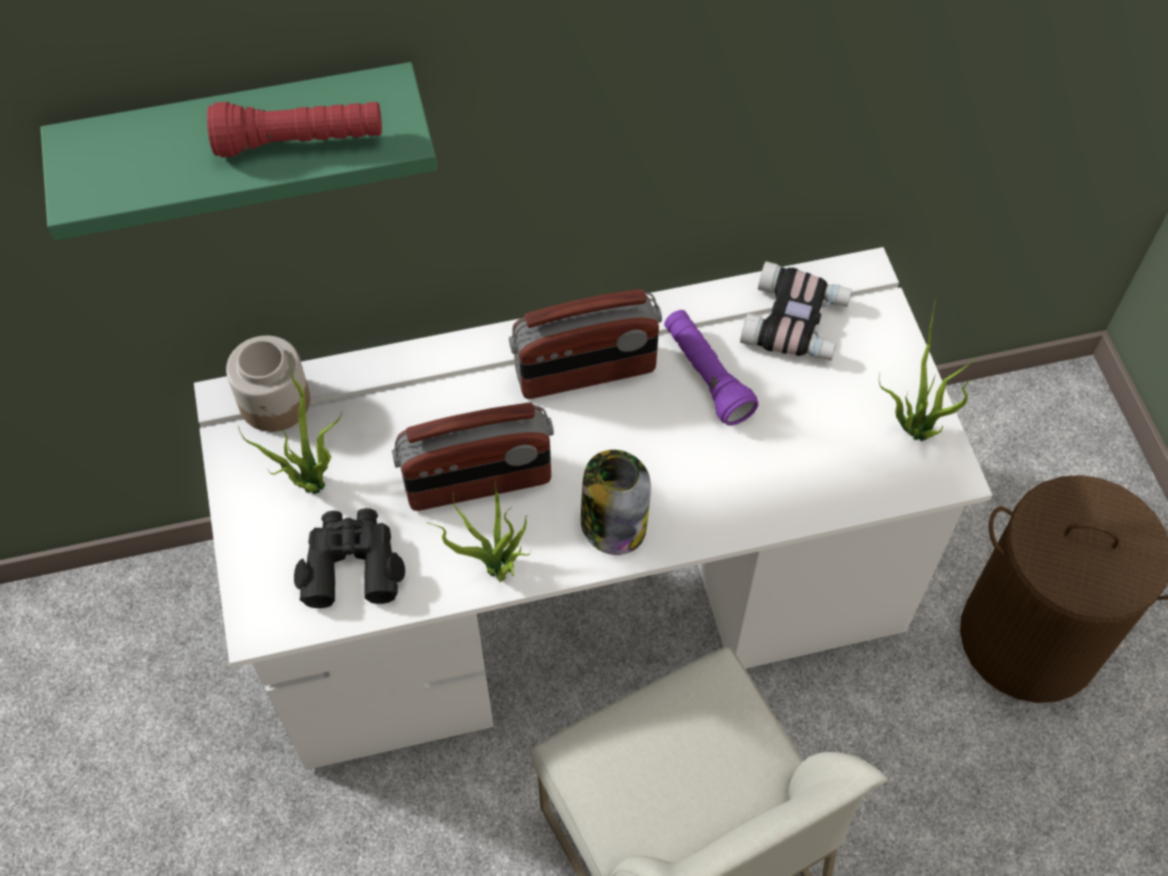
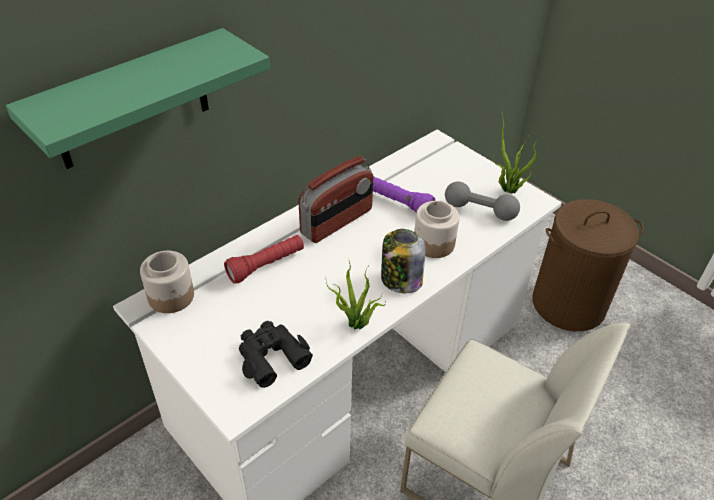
camera: 30 degrees left, 15 degrees down
red flashlight [207,102,382,157] -> red flashlight moved to [224,235,304,284]
potted plant [238,353,342,494] -> none
radio [392,403,554,511] -> none
binoculars [740,261,852,360] -> none
none -> jar [414,201,459,258]
none -> grey dumbbell [445,181,520,221]

